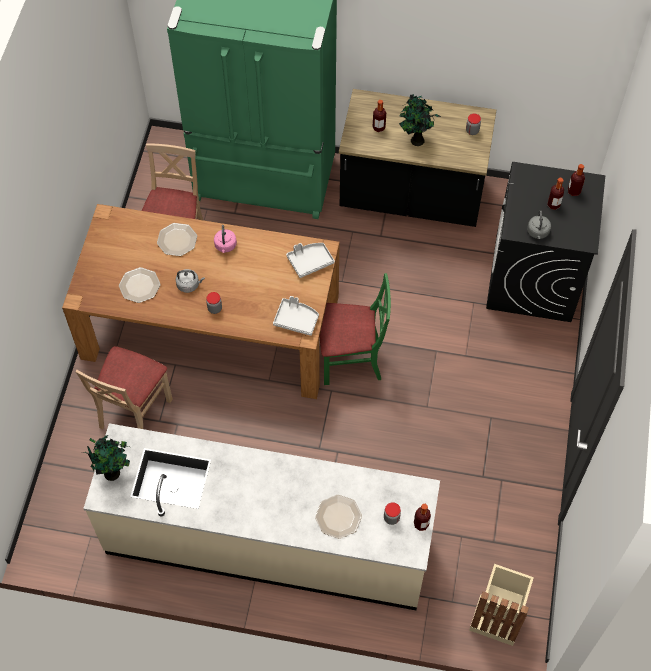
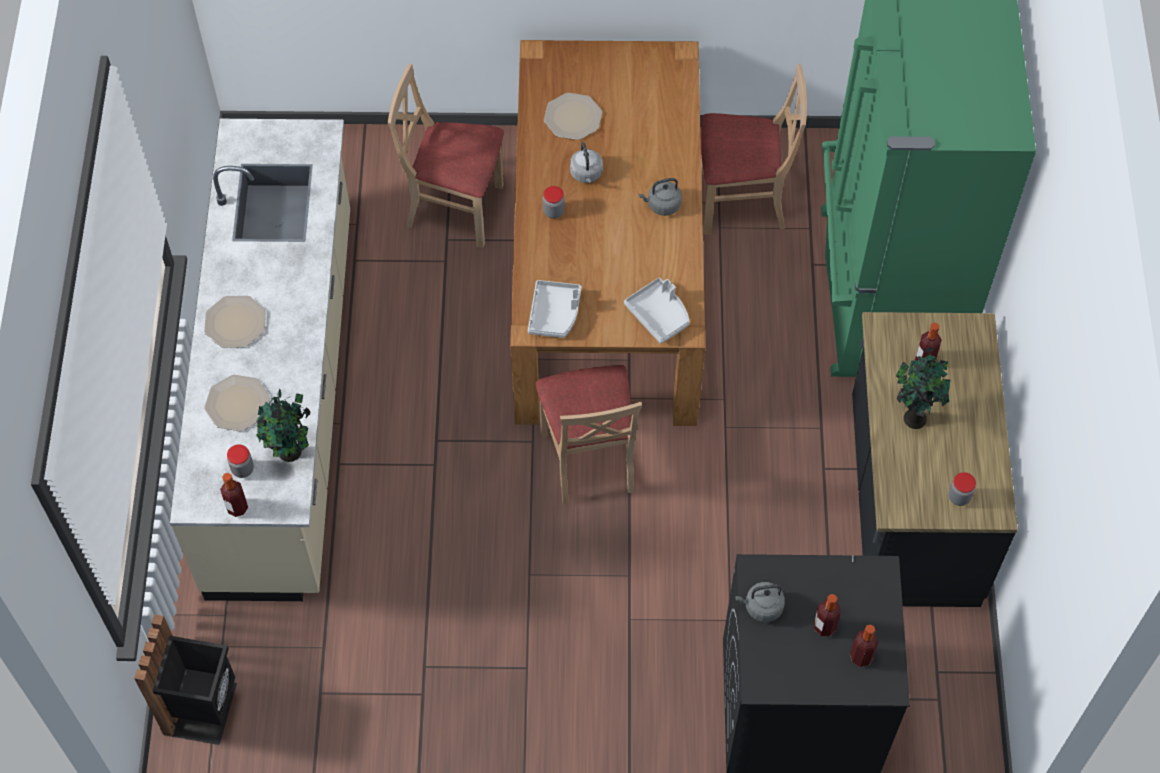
camera: 80 degrees right, 0 degrees up
potted plant [82,435,130,481] -> potted plant moved to [255,389,311,462]
plate [157,223,197,256] -> plate moved to [204,296,266,348]
pink kettle [214,225,237,253] -> grey kettle [638,178,682,216]
green chair [320,273,391,385] -> beige chair [536,365,642,505]
beige trash can [469,564,534,646] -> black trash can [134,614,237,745]

